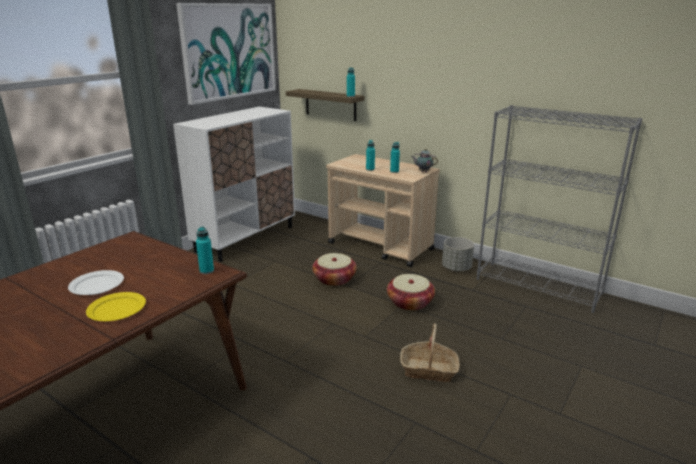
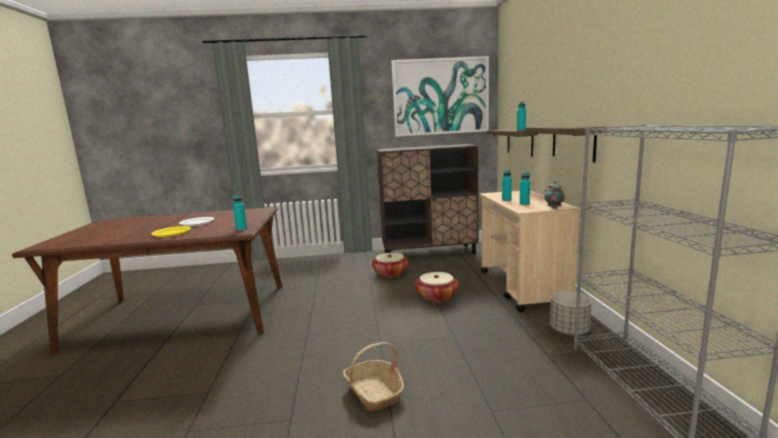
camera: 50 degrees right, 10 degrees down
white cabinet [173,107,295,262] -> brown cabinet [377,144,478,255]
basket [387,274,435,311] -> basket moved to [372,253,409,278]
none -> shelf [525,126,605,163]

